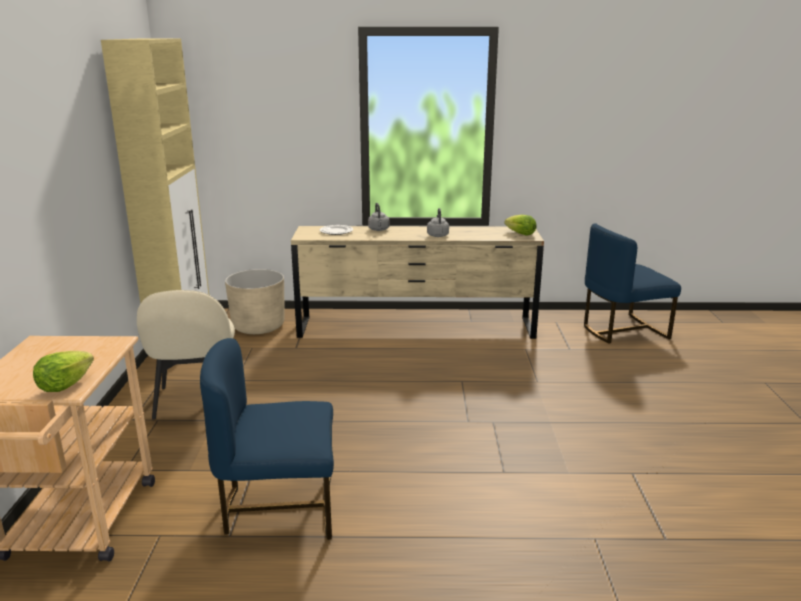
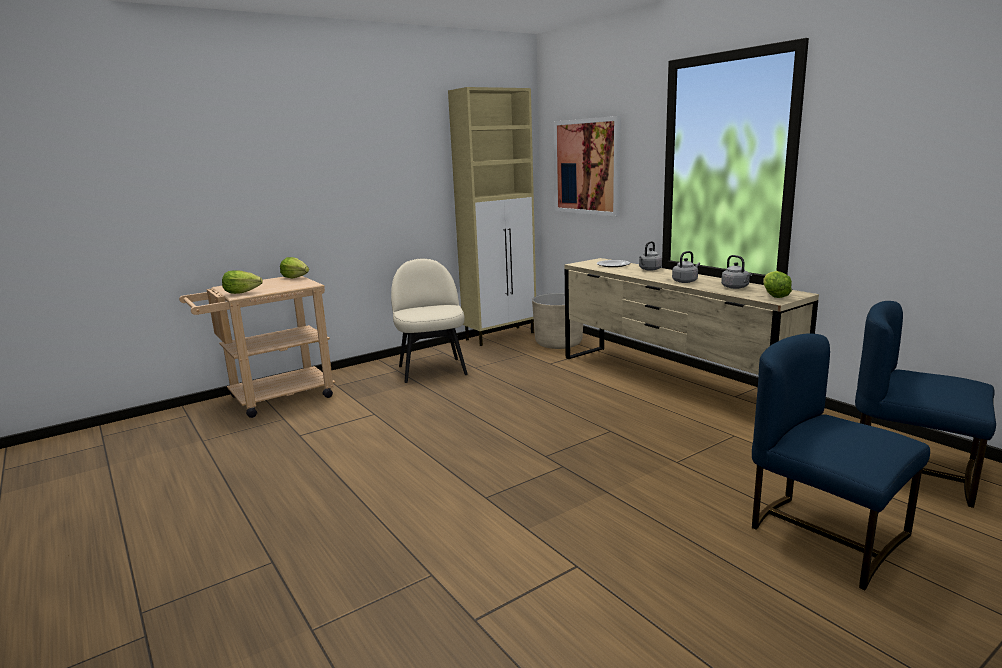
camera: 55 degrees right, 5 degrees down
beige chair [137,290,235,419] -> beige chair turned 120 degrees clockwise [391,259,468,383]
blue chair [200,338,334,540] -> blue chair moved to [752,333,930,590]
none -> lettuce [280,257,309,278]
none -> picture [554,116,621,217]
none -> grey kettle [721,255,752,289]

